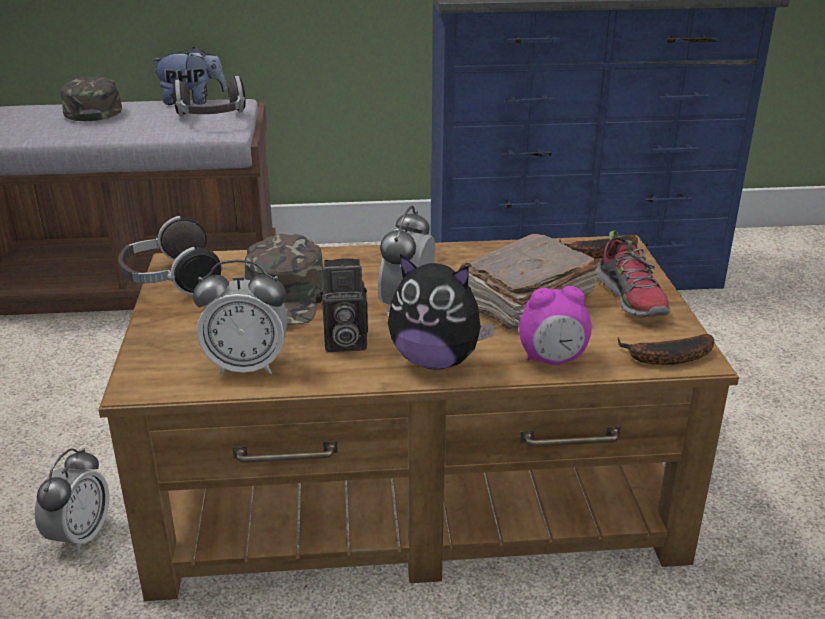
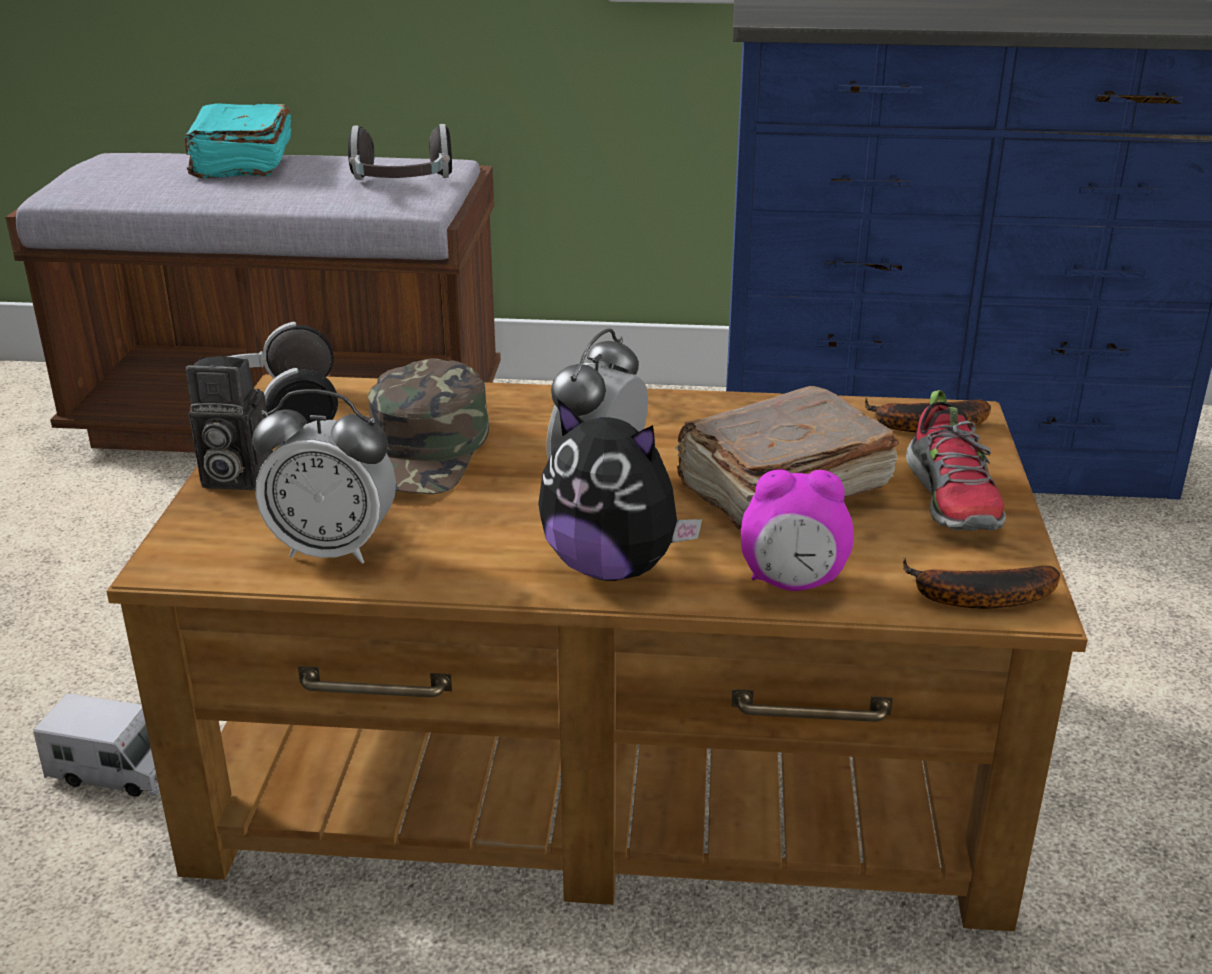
camera: 10 degrees right, 0 degrees up
alarm clock [35,448,109,553] -> toy truck [33,693,160,797]
green cap [60,76,122,121] -> turquoise book [184,103,291,178]
plush toy [151,47,227,105] -> none
camera [315,258,368,352] -> camera moved to [186,356,273,490]

